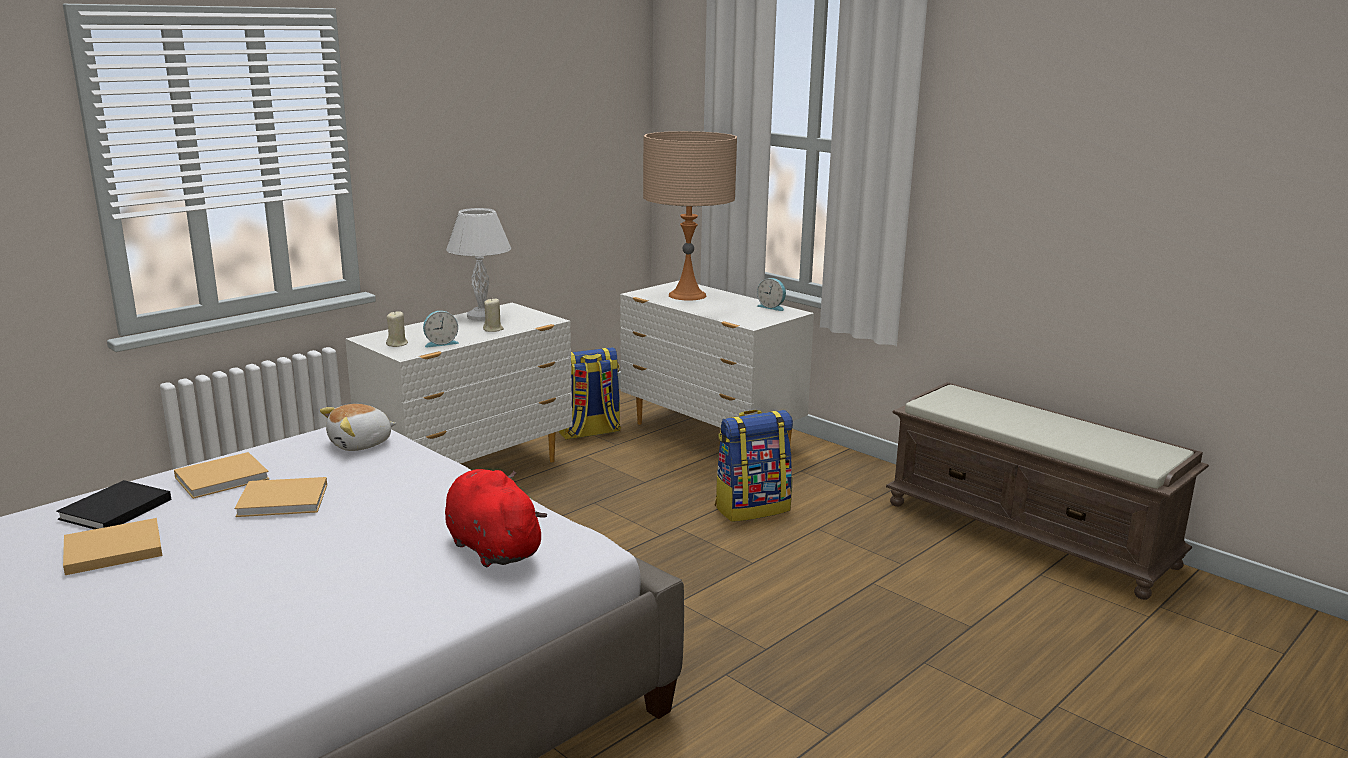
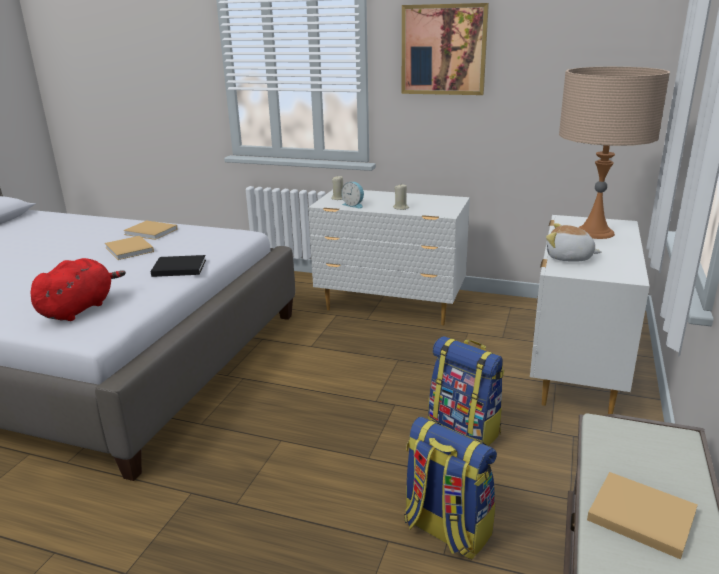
camera: 65 degrees right, 5 degrees up
black book [56,480,171,529] -> black book moved to [150,255,206,277]
beige book [63,518,162,575] -> beige book moved to [587,472,698,559]
plush toy [320,404,396,451] -> plush toy moved to [546,223,602,262]
white table lamp [446,208,511,321] -> none
backpack [558,347,621,440] -> backpack moved to [404,417,497,560]
alarm clock [757,278,786,311] -> none
none -> picture [402,3,489,95]

